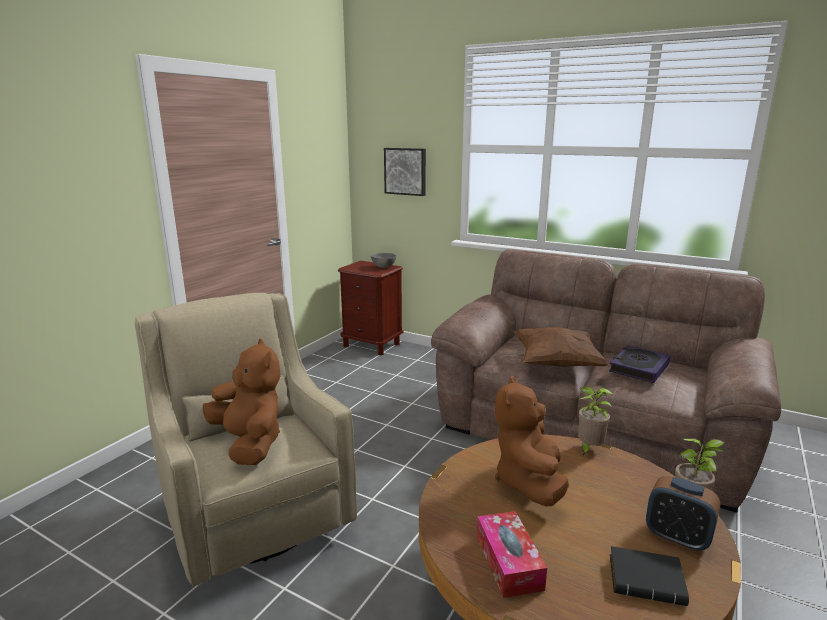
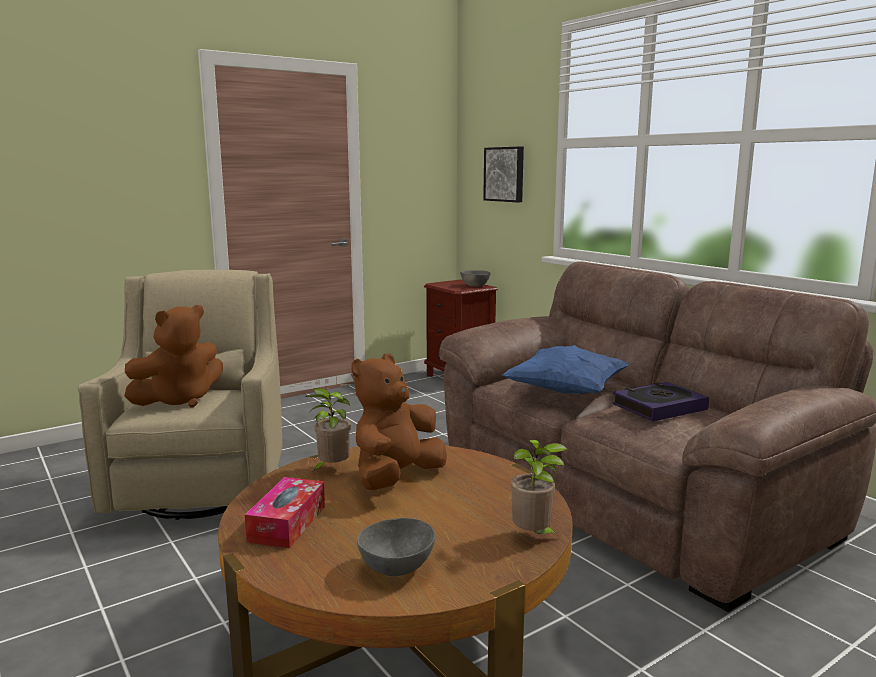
camera: 25 degrees right, 5 degrees down
brown plush toy [203,339,280,465] -> brown plush toy turned 60 degrees clockwise [124,305,223,407]
brown pillow [513,326,609,367] -> blue pillow [502,345,629,394]
potted plant [578,387,613,455] -> potted plant moved to [305,388,351,471]
black book [610,546,689,606] -> grey bowl [357,518,435,576]
alarm clock [646,476,720,551] -> none

